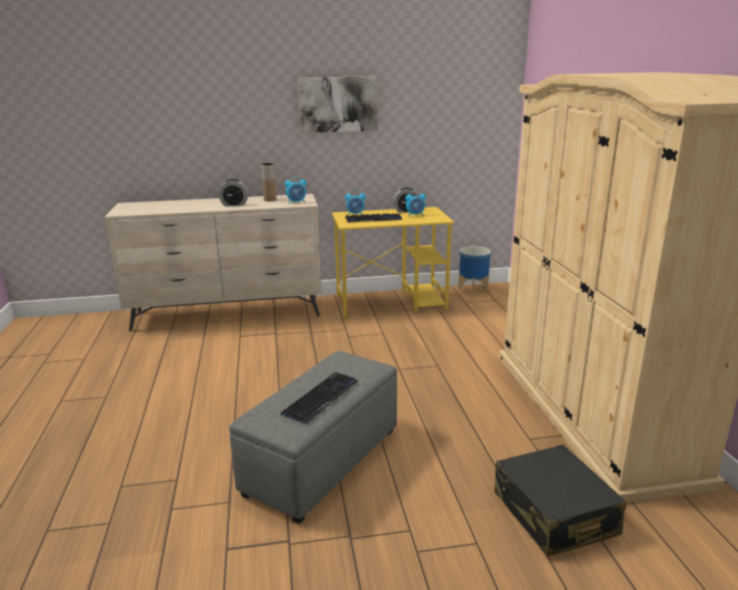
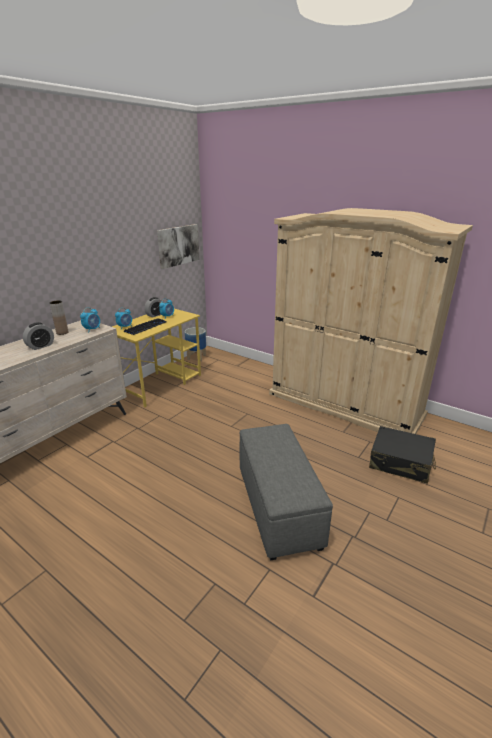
camera: 45 degrees left, 5 degrees up
keyboard [281,372,358,424] -> none
picture [298,76,378,133] -> picture moved to [157,224,200,269]

